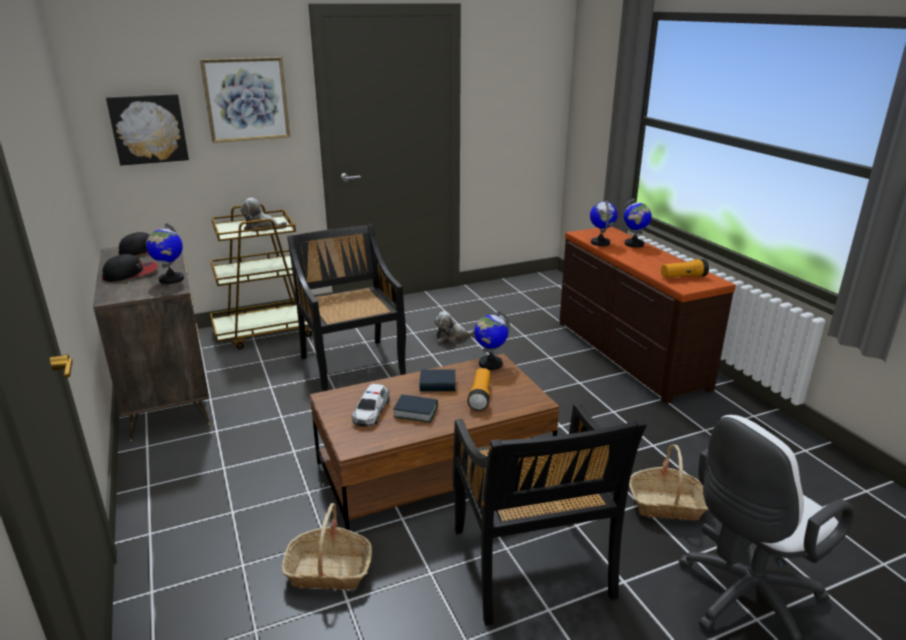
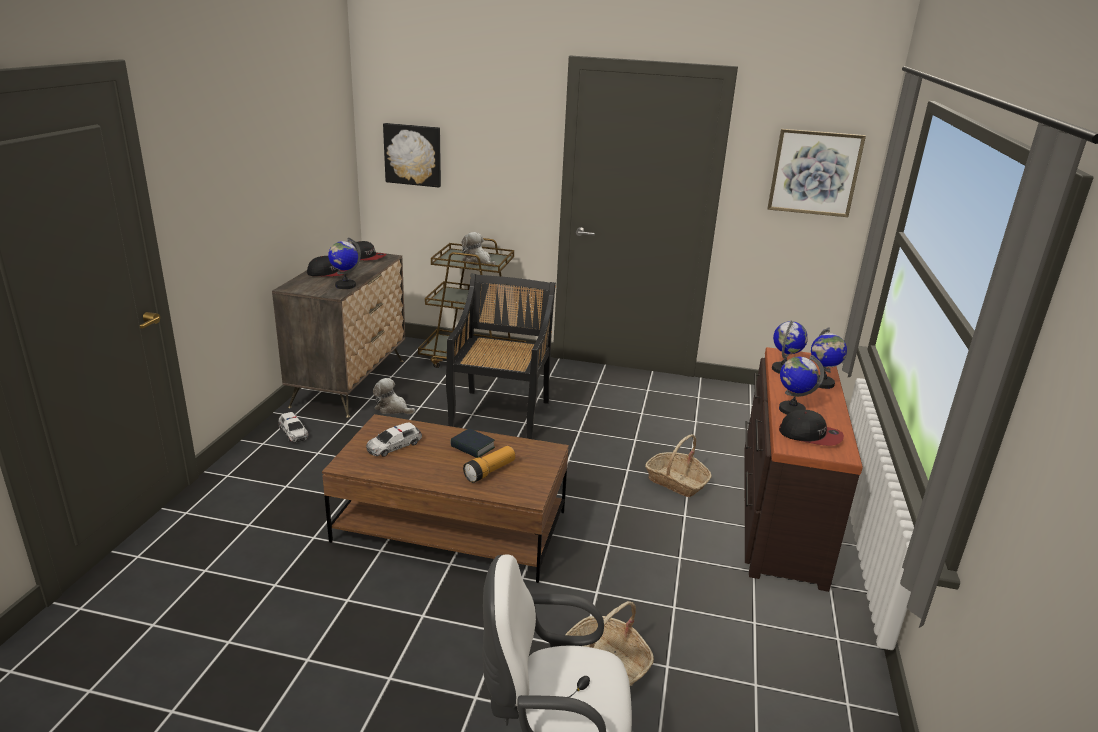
camera: 35 degrees right, 0 degrees up
picture [200,57,290,143] -> picture moved to [768,129,866,217]
basket [282,503,372,590] -> basket moved to [645,434,712,497]
book [393,395,438,423] -> none
plush toy [434,311,475,343] -> plush toy moved to [373,378,415,414]
black chair [452,403,647,626] -> none
globe [474,311,510,370] -> globe moved to [779,355,824,415]
flashlight [661,259,709,278] -> cap [779,410,844,446]
none -> toy car [278,412,308,442]

